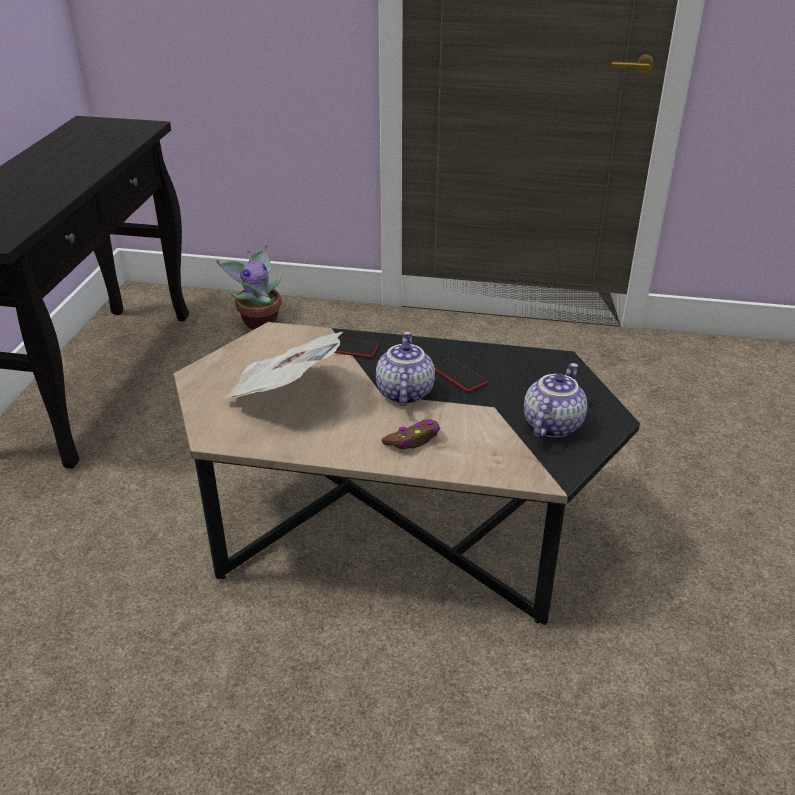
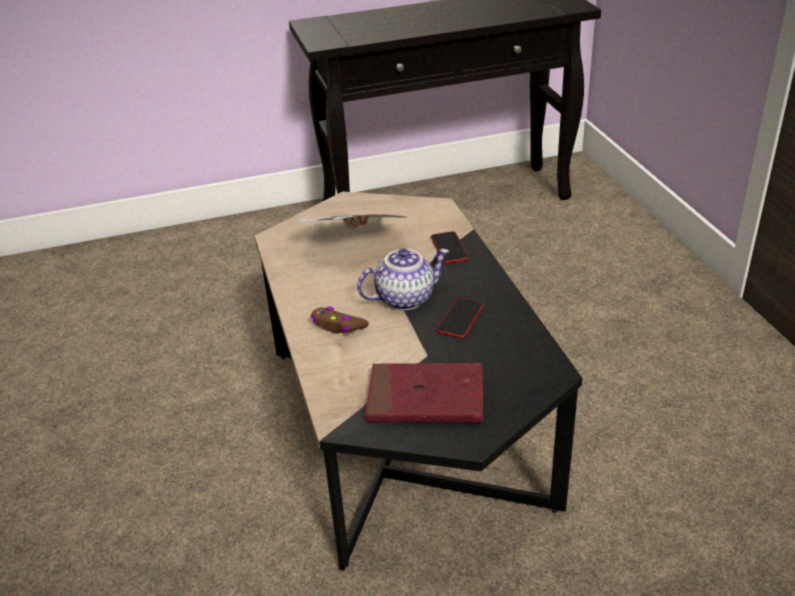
camera: 65 degrees right, 0 degrees up
potted plant [216,244,282,330] -> none
teapot [524,363,587,438] -> red book [365,363,483,423]

